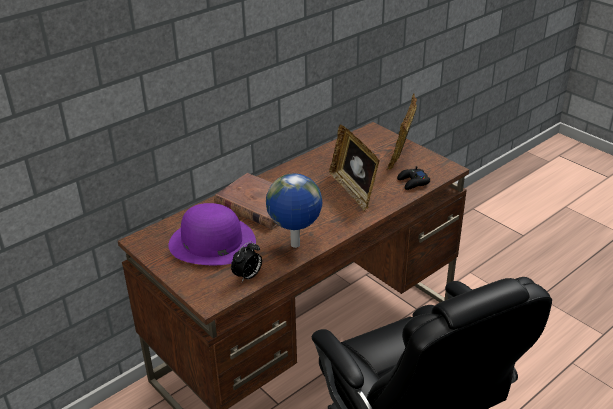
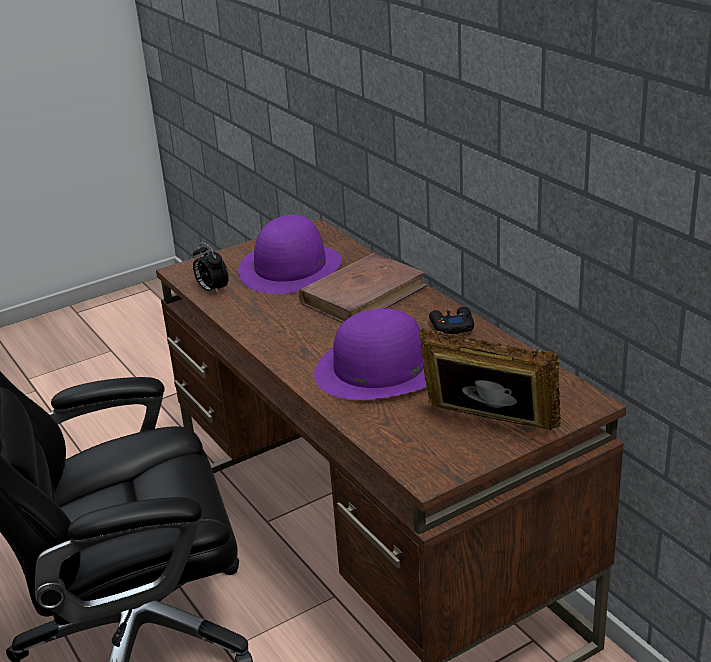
camera: 100 degrees right, 5 degrees down
globe [266,173,322,248] -> none
picture frame [329,125,380,211] -> purple hat [314,308,426,400]
black game controller [397,166,430,190] -> black game controller moved to [429,307,474,334]

